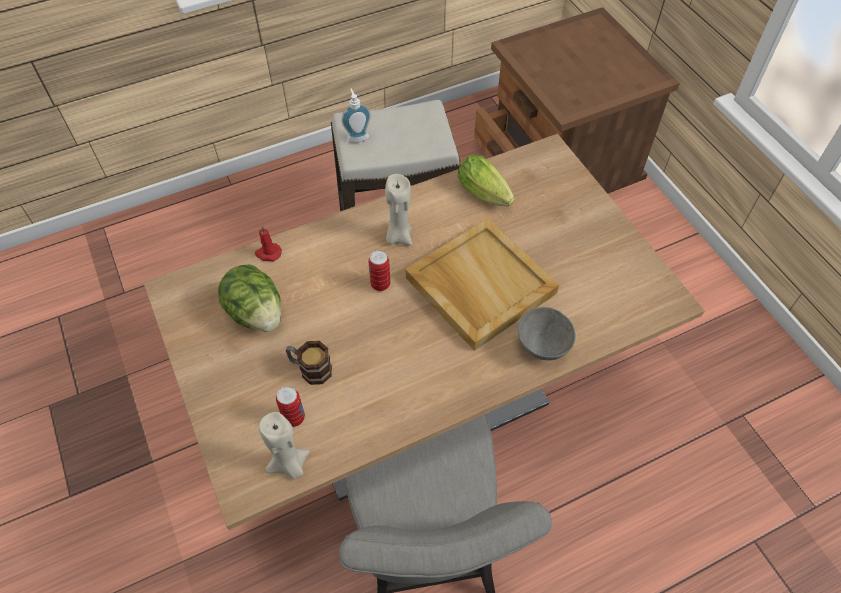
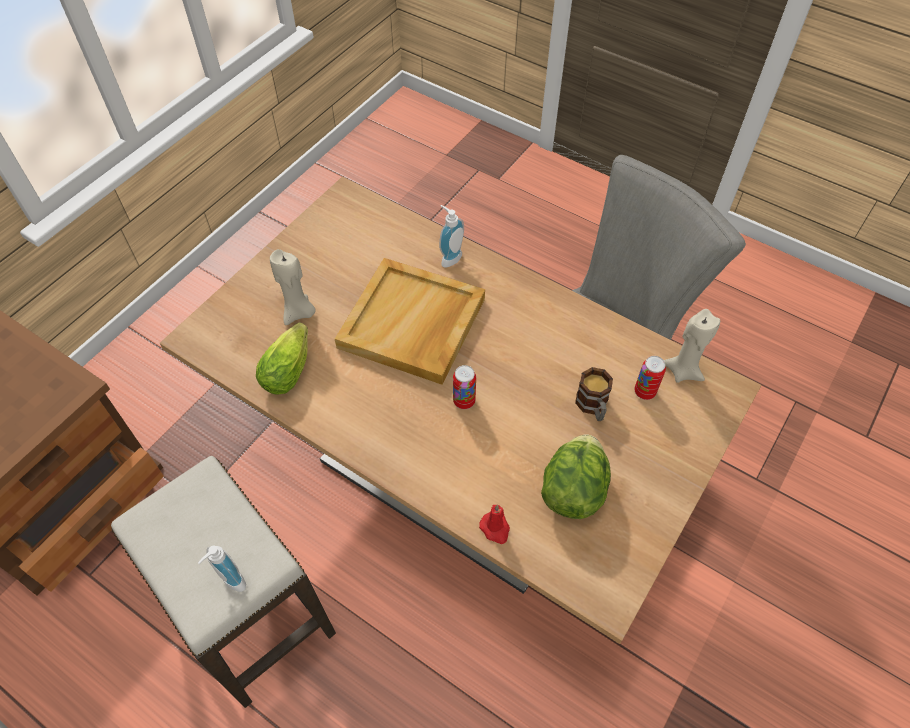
camera: 120 degrees left, 0 degrees up
beige candle [385,174,412,246] -> beige candle moved to [270,249,316,325]
grey bowl [518,307,576,360] -> soap dispenser [439,205,464,267]

